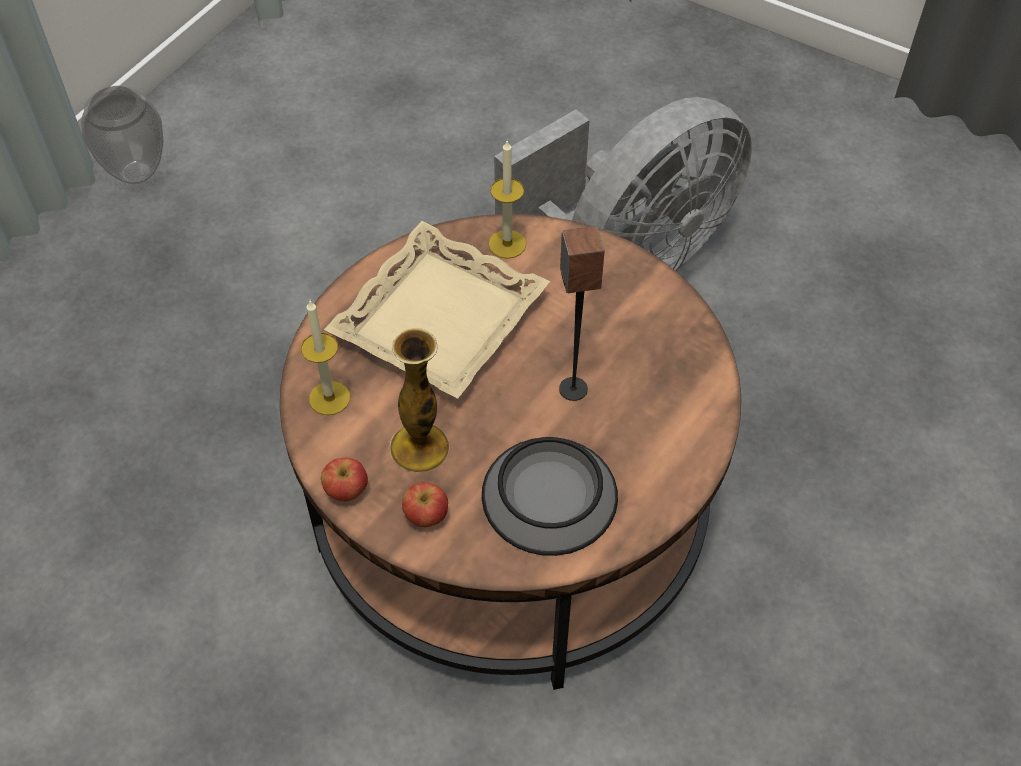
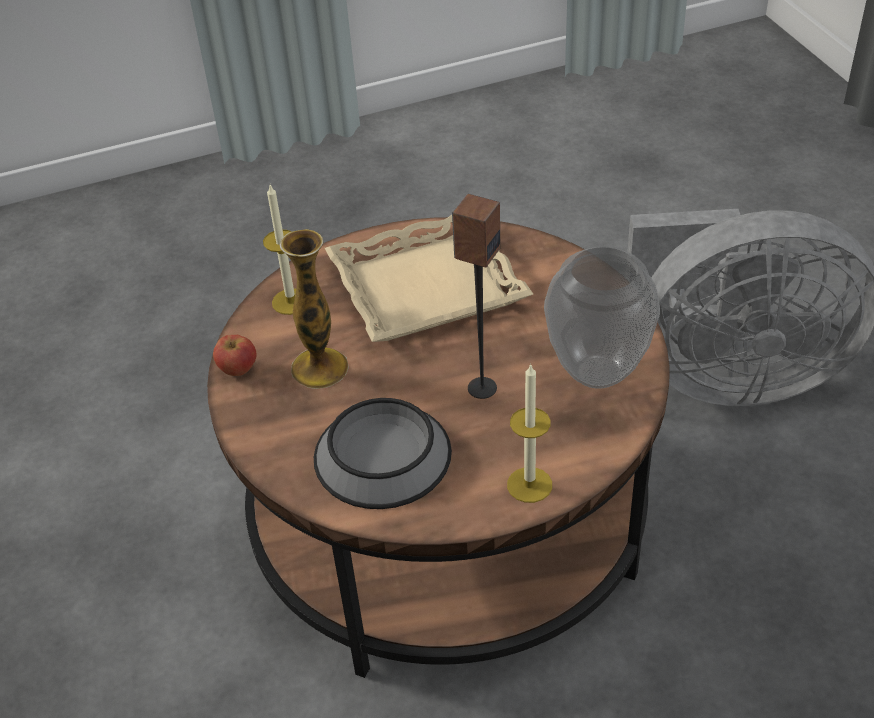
camera: 40 degrees right, 10 degrees down
vase [81,86,163,184] -> vase moved to [544,247,660,389]
apple [402,482,448,527] -> none
candle [489,141,526,259] -> candle moved to [507,363,552,503]

